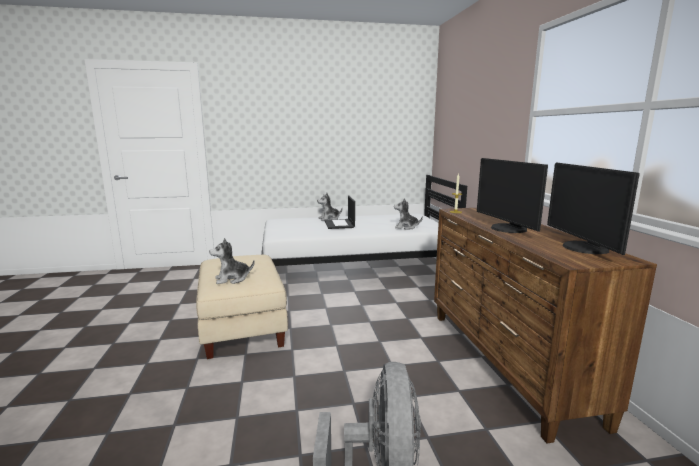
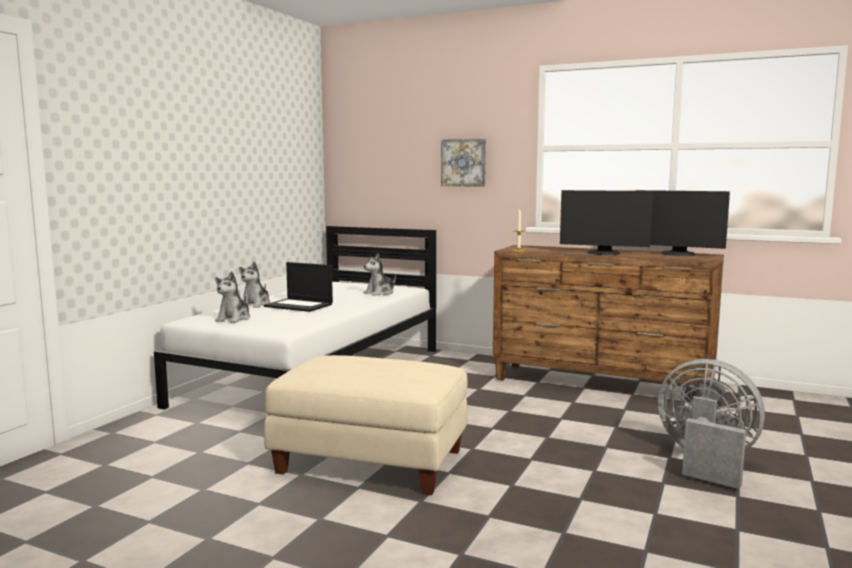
camera: 55 degrees left, 5 degrees down
plush toy [209,238,255,284] -> plush toy moved to [215,271,250,323]
none -> picture [441,139,486,187]

